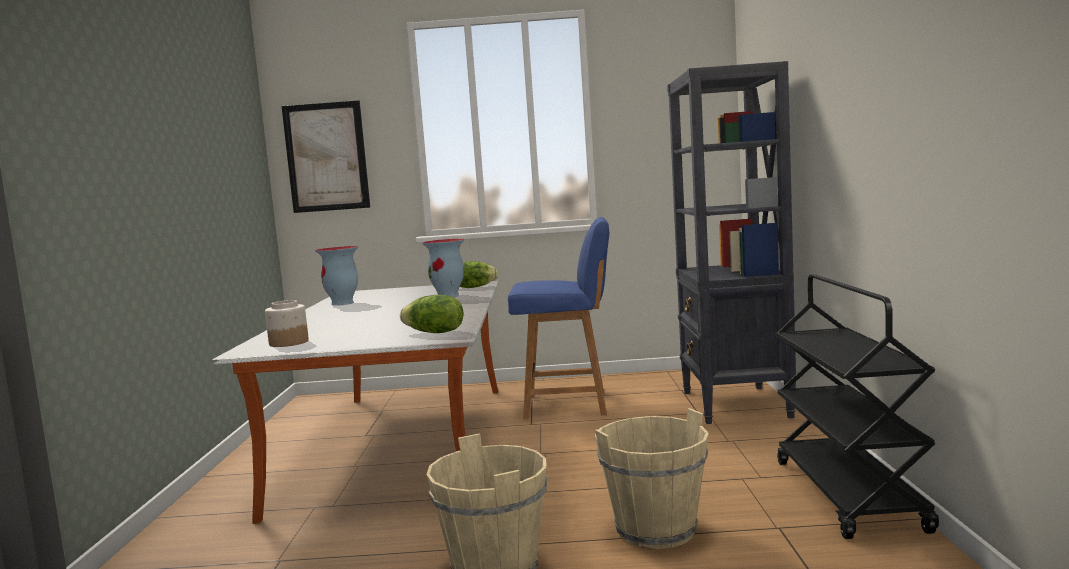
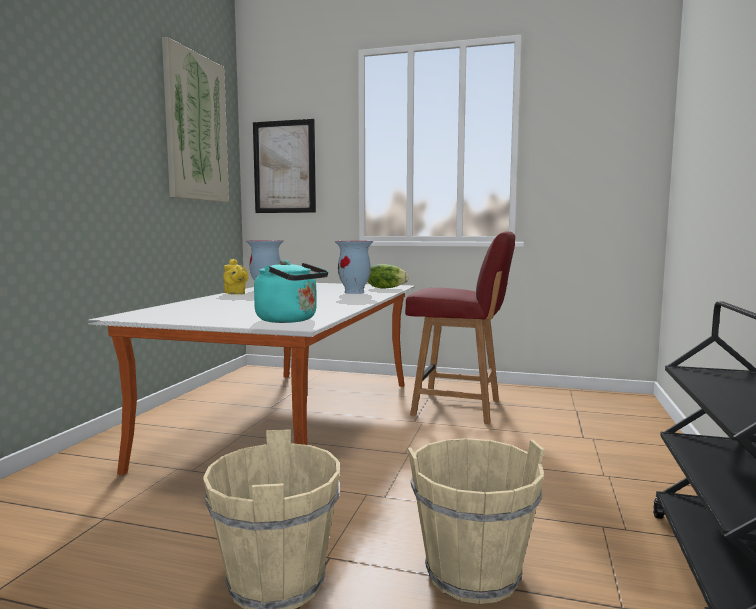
camera: 15 degrees right, 0 degrees up
jar [265,300,309,347] -> none
lettuce [400,295,464,333] -> turquoise kettle [254,260,328,323]
blue chair [508,217,609,419] -> red chair [405,231,515,424]
black bookcase [667,61,796,424] -> none
none -> picture [162,37,229,202]
none -> yellow teapot [223,259,248,295]

